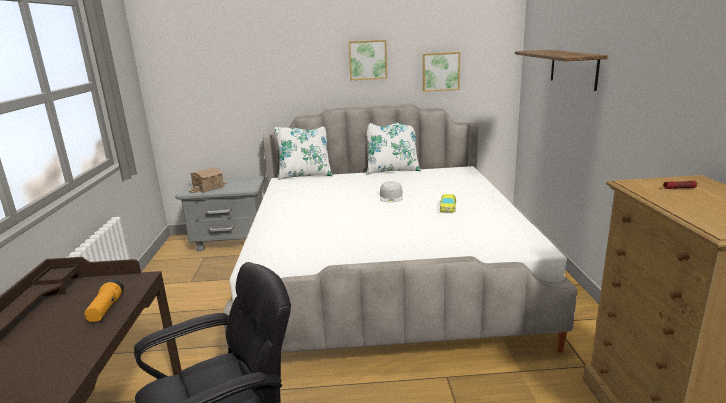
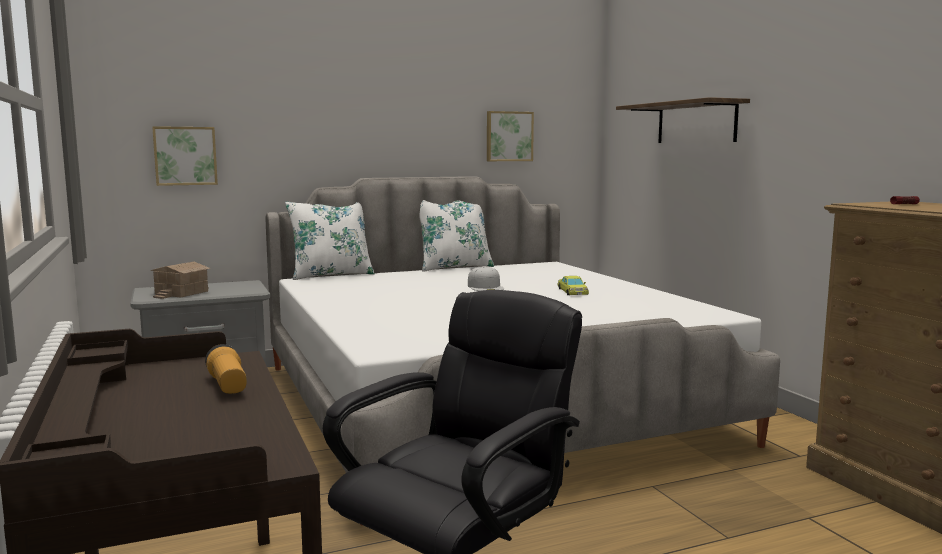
camera: 20 degrees left, 10 degrees down
picture [348,40,387,80] -> picture moved to [152,126,218,186]

